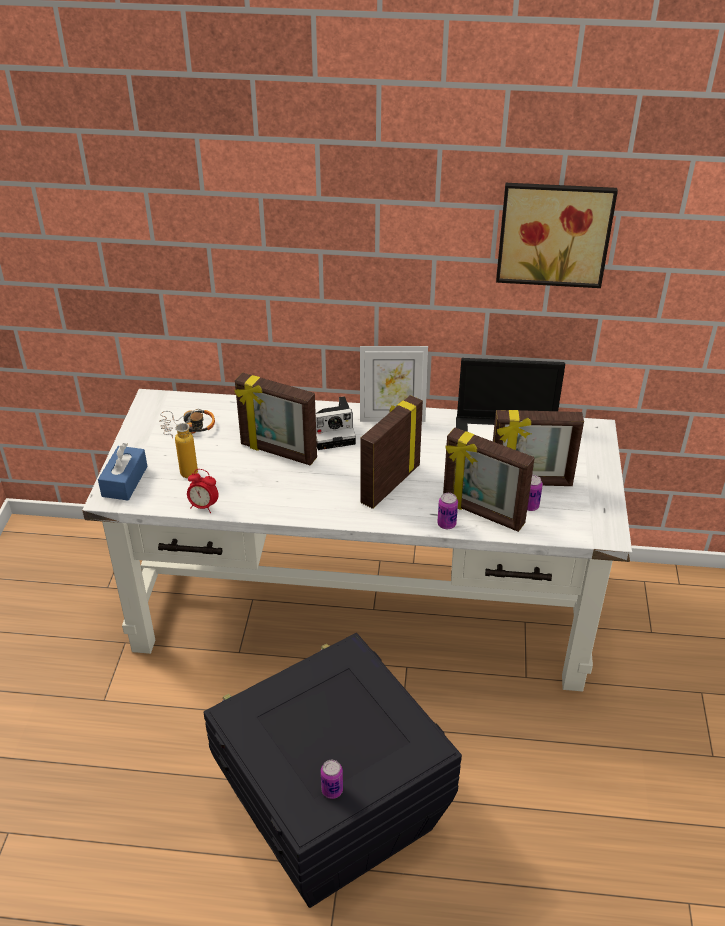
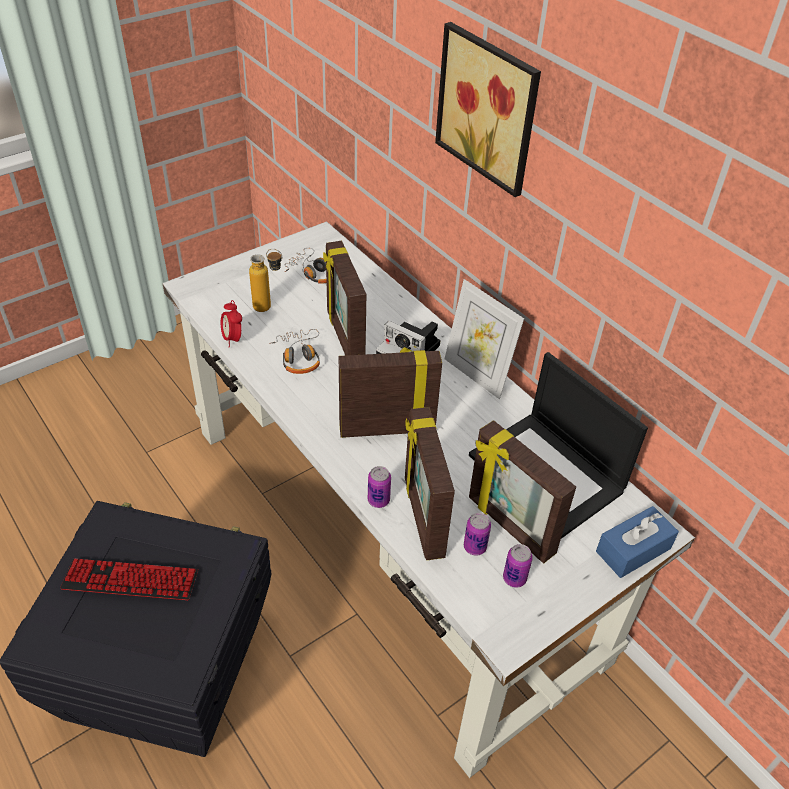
camera: 45 degrees right, 5 degrees up
blue tissue box [98,443,148,501] -> blue tissue box moved to [596,506,679,578]
can [321,760,343,799] -> can moved to [503,544,533,588]
picture [496,183,618,288] -> picture moved to [435,22,541,197]
none -> keyboard [60,558,198,600]
none -> headphones [269,329,320,374]

